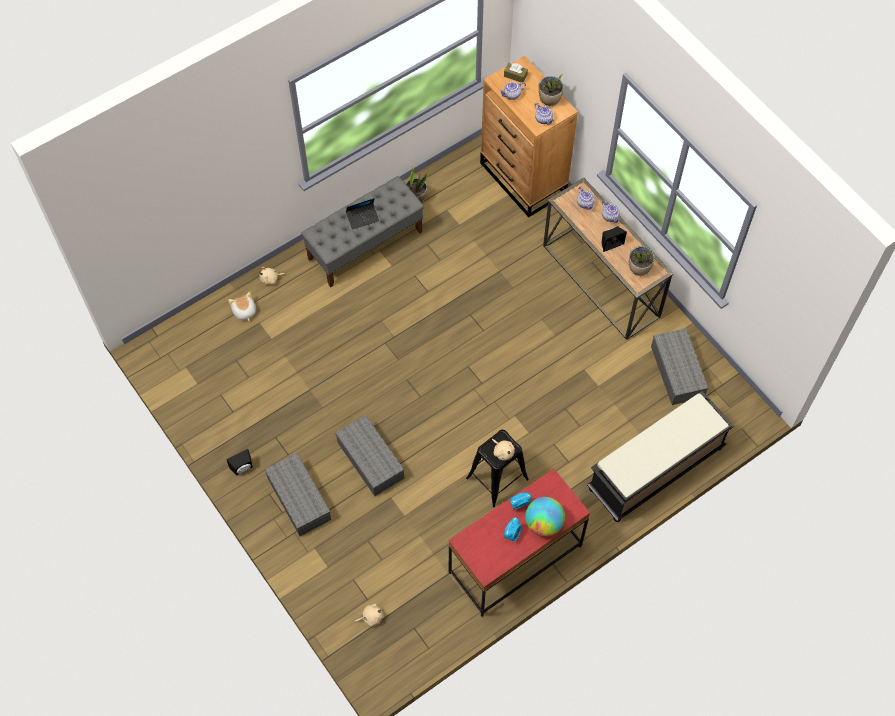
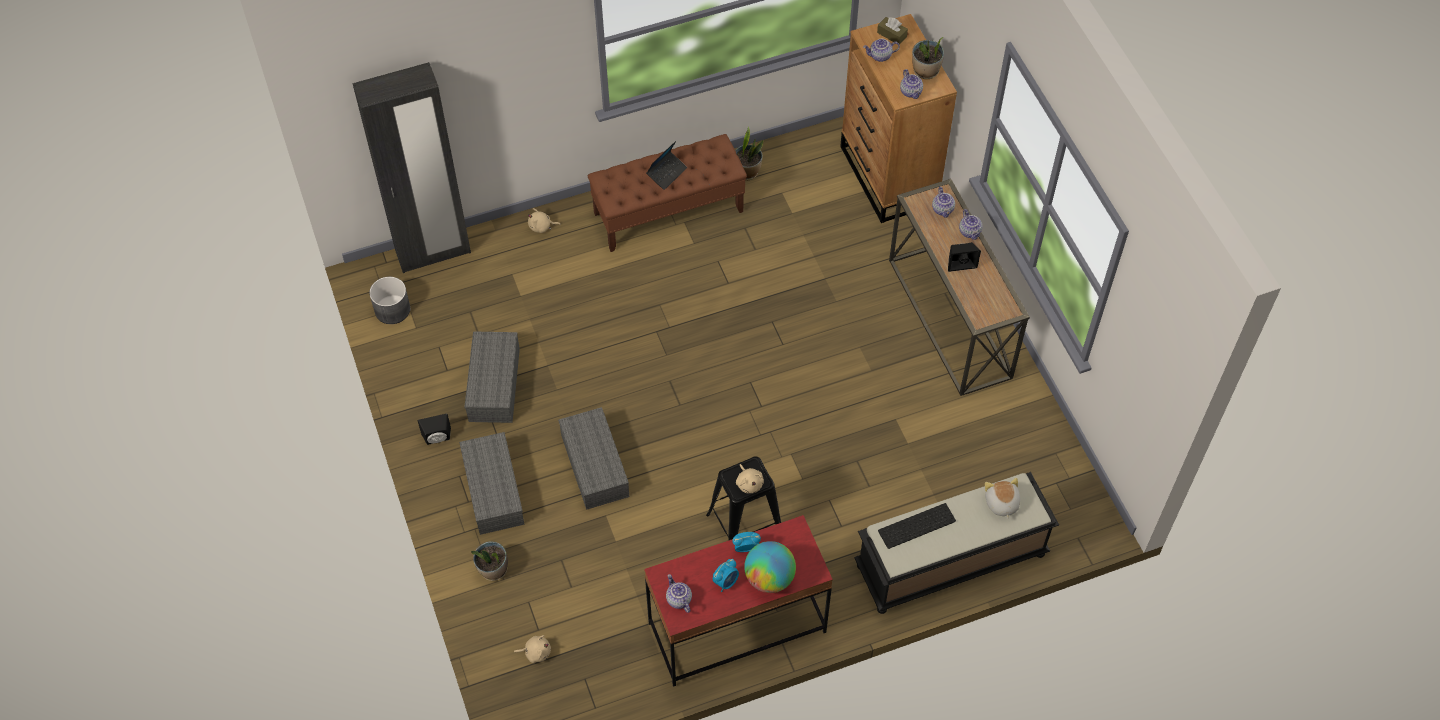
camera: 15 degrees right, 5 degrees down
plush toy [228,292,256,321] -> plush toy moved to [985,478,1020,520]
grey bench [301,176,424,287] -> brown bench [588,134,747,252]
laptop [346,198,379,230] -> laptop turned 45 degrees counterclockwise [646,141,687,190]
potted plant [629,246,655,276] -> potted plant moved to [471,541,508,581]
grey storage box [651,328,708,405] -> grey storage box moved to [465,332,520,423]
none -> black wardrobe [352,62,471,273]
none -> grey planter [369,277,410,324]
none -> teapot [666,574,692,613]
none -> keyboard [878,503,956,549]

